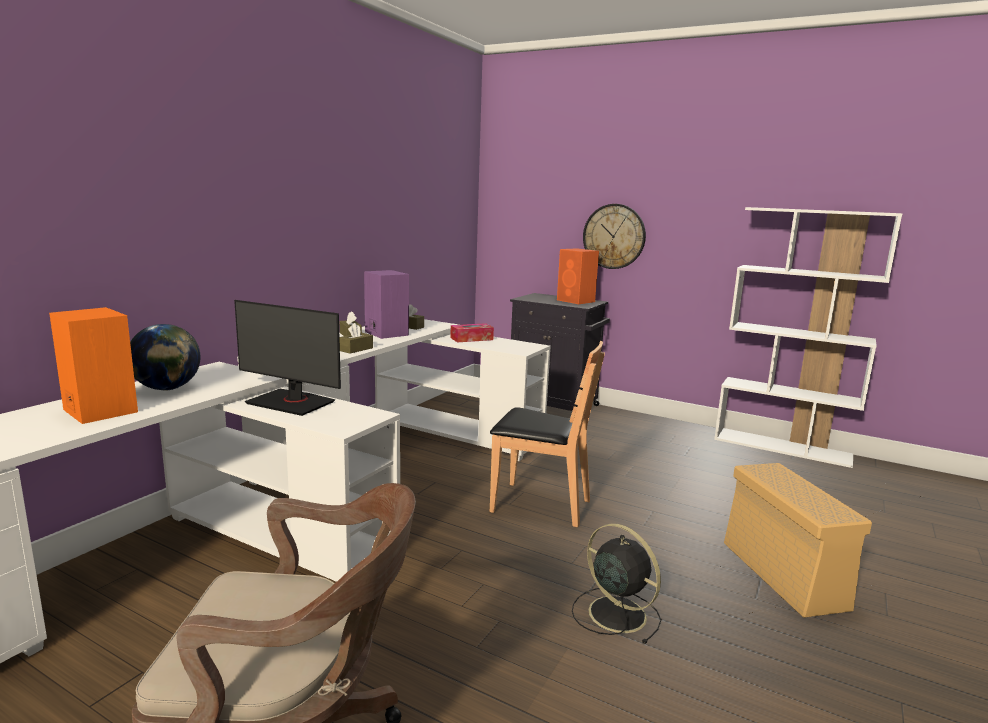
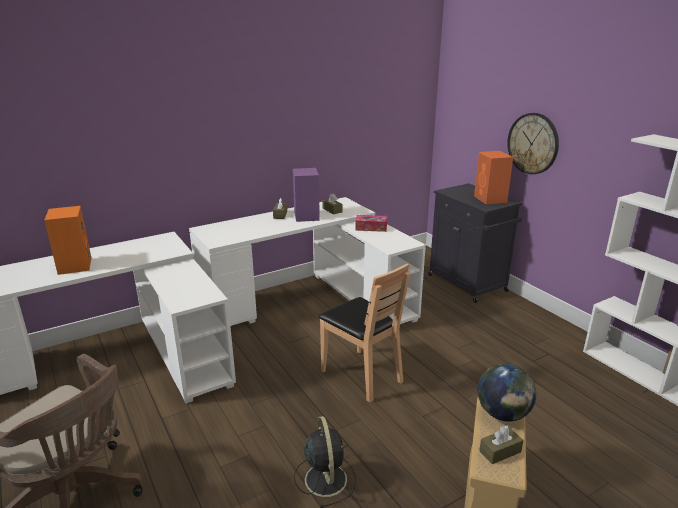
camera: 30 degrees right, 10 degrees up
globe [130,324,200,390] -> globe moved to [478,363,536,422]
monitor [234,300,341,416] -> none
brown tissue box [339,323,373,354] -> brown tissue box moved to [479,426,523,464]

